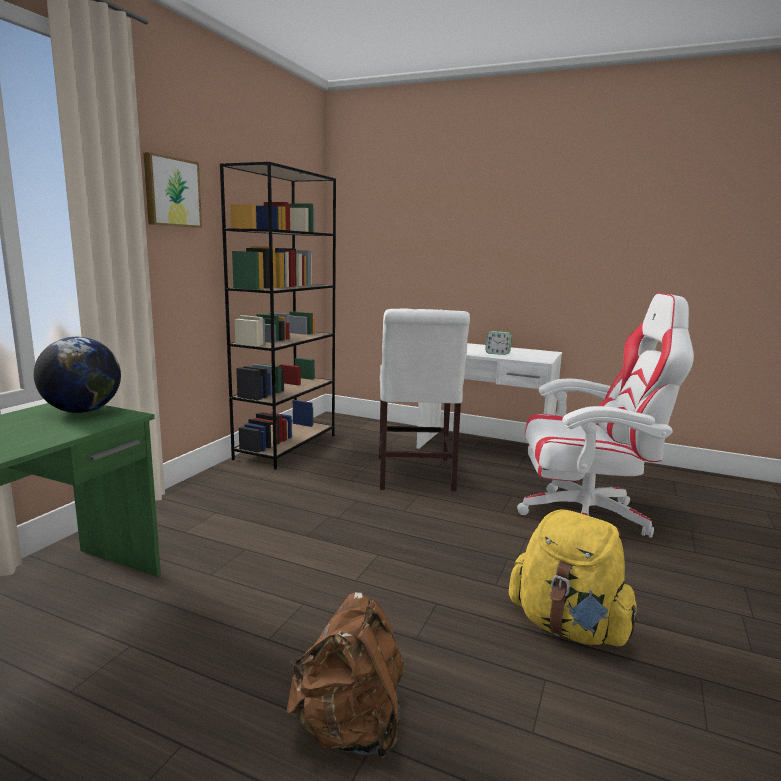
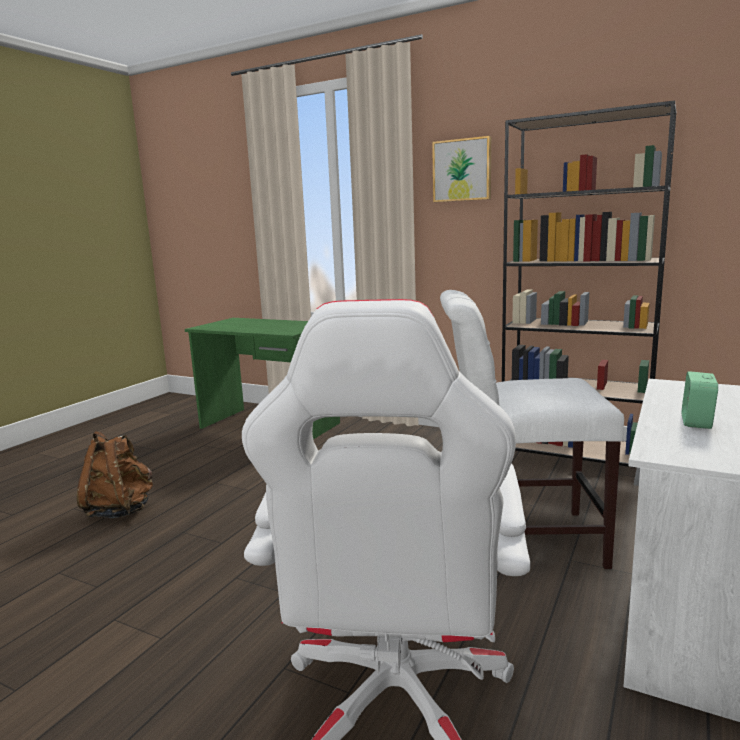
camera: 95 degrees right, 0 degrees up
globe [34,337,121,413] -> none
yellow backpack [509,510,640,646] -> none

